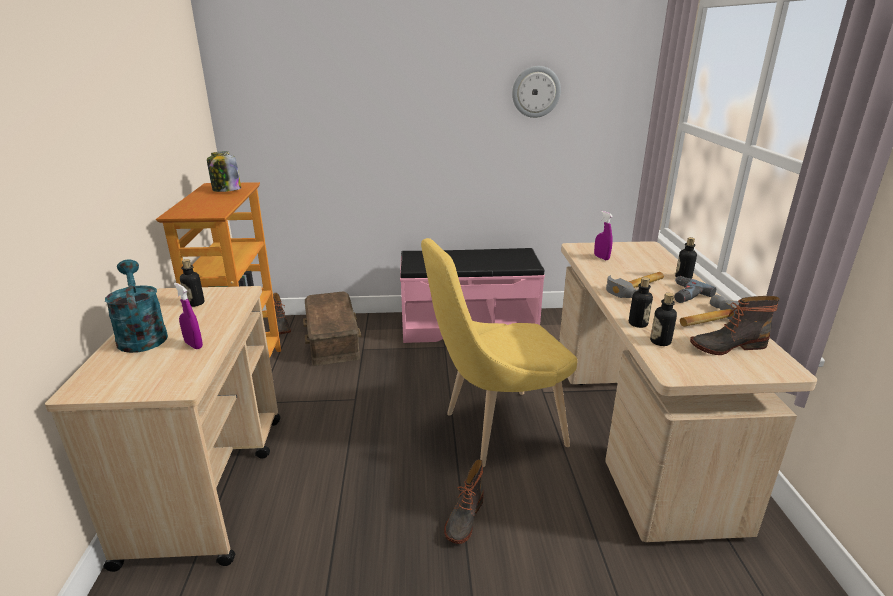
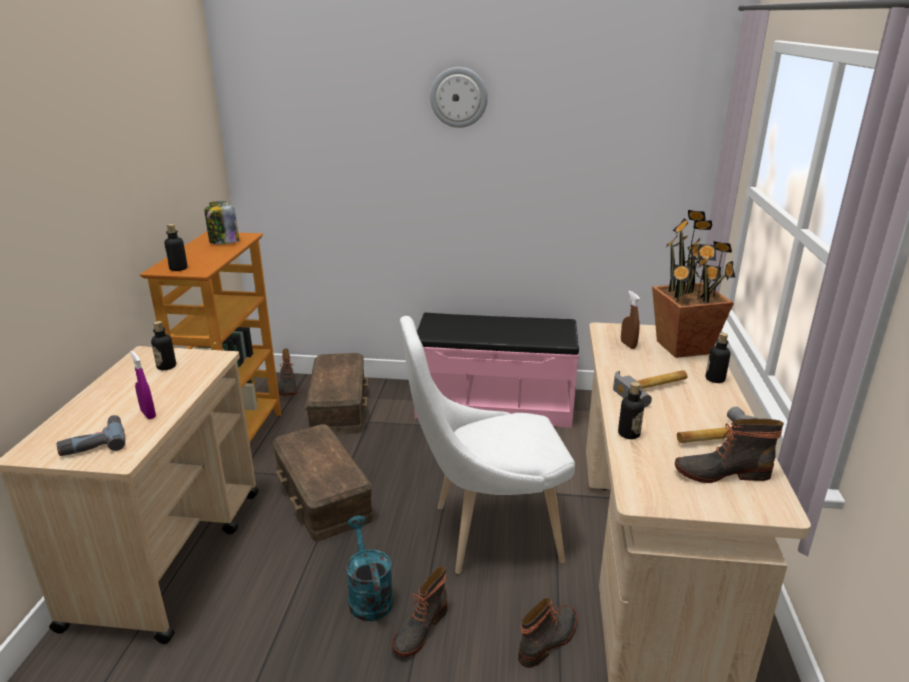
camera: 10 degrees right, 0 degrees up
turquoise watering can [105,260,168,353] -> turquoise watering can moved to [346,515,394,621]
yellow chair [421,238,577,467] -> white chair [400,316,575,574]
wall clock [512,66,561,118] -> wall clock moved to [430,67,488,128]
purple spray bottle [594,211,613,260] -> brown spray bottle [621,291,640,349]
bottle [650,293,677,346] -> bottle moved to [164,224,188,271]
power drill [674,276,716,303] -> power drill moved to [57,415,125,456]
none -> brown storage box [272,424,374,541]
none -> boot [518,598,577,668]
none -> potted plant [652,210,735,358]

